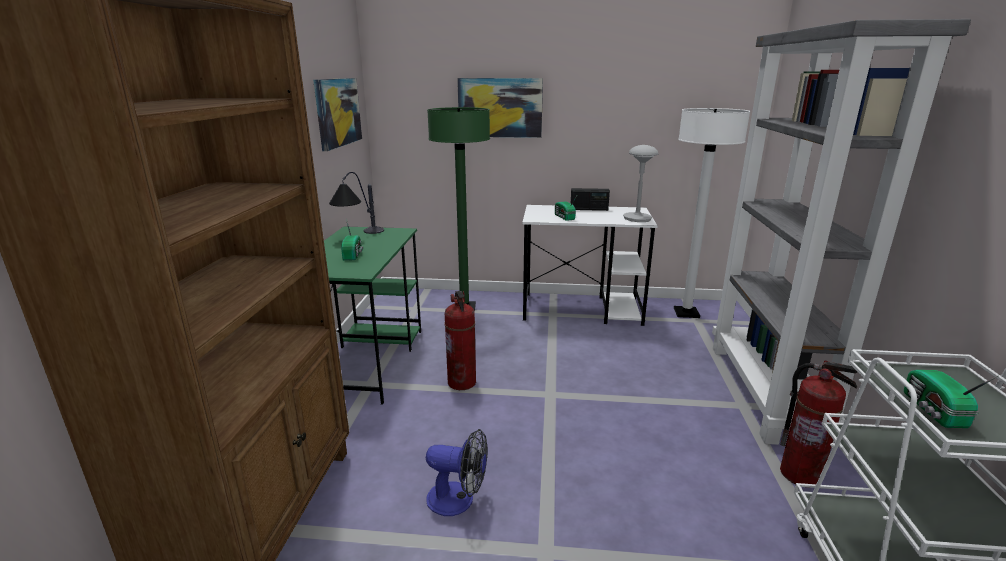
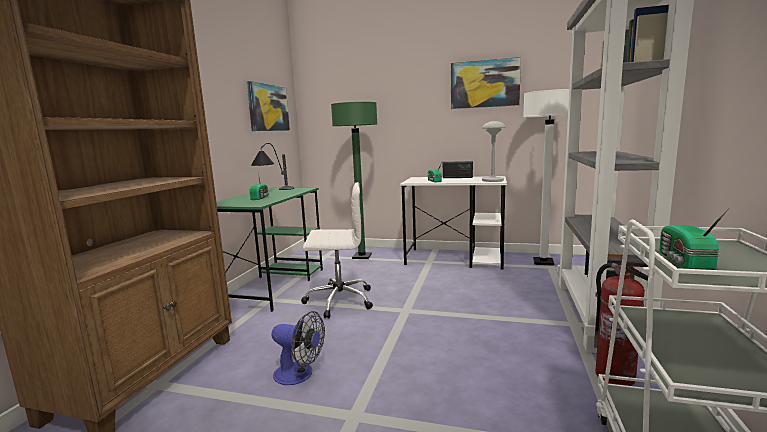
camera: 10 degrees right, 10 degrees down
fire extinguisher [445,291,476,390] -> white office chair [301,182,373,319]
picture [457,78,543,138] -> picture moved to [451,57,521,109]

